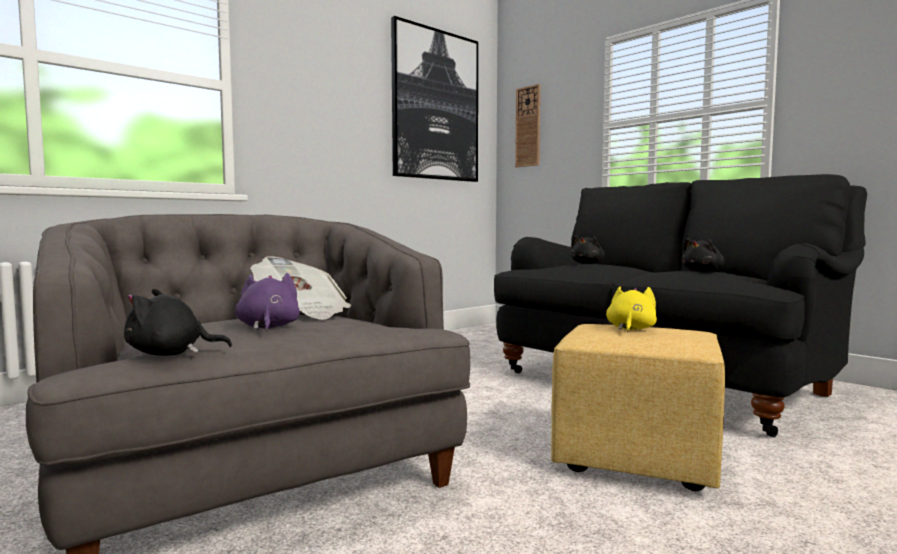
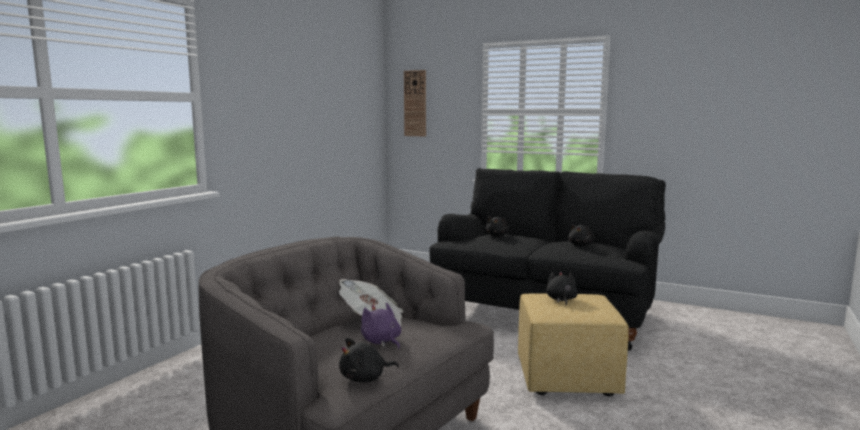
camera: 20 degrees left, 5 degrees up
picture [391,16,478,182] -> none
yellow plush toy [606,286,657,332] -> black plush toy [546,272,578,306]

